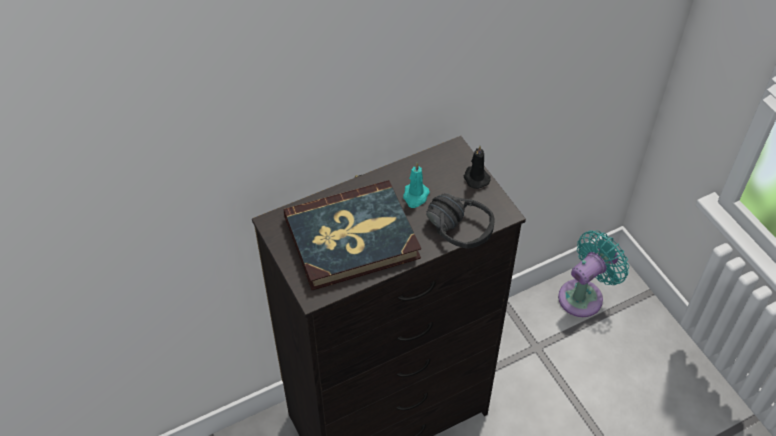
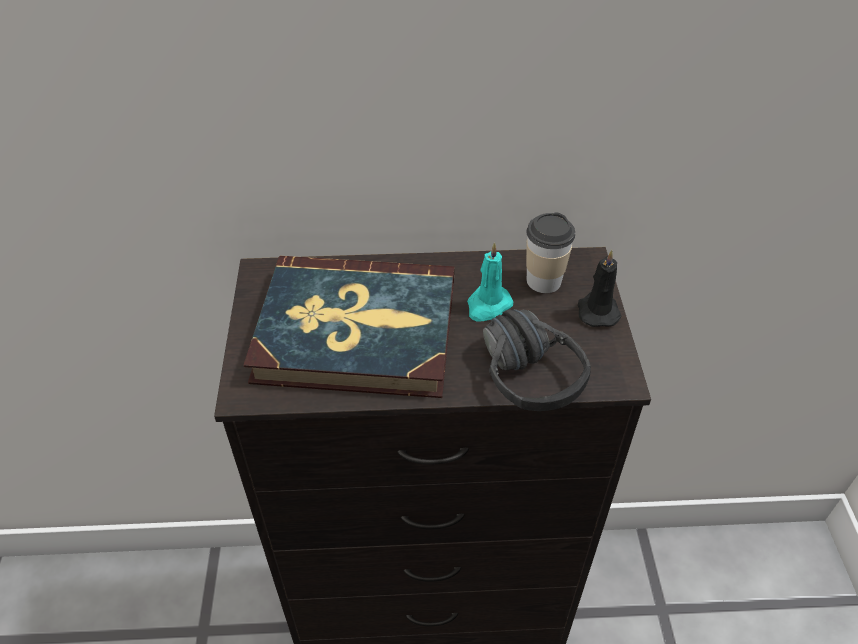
camera: 25 degrees right, 5 degrees down
turquoise fan [558,231,629,317] -> none
none -> cup [526,213,575,293]

